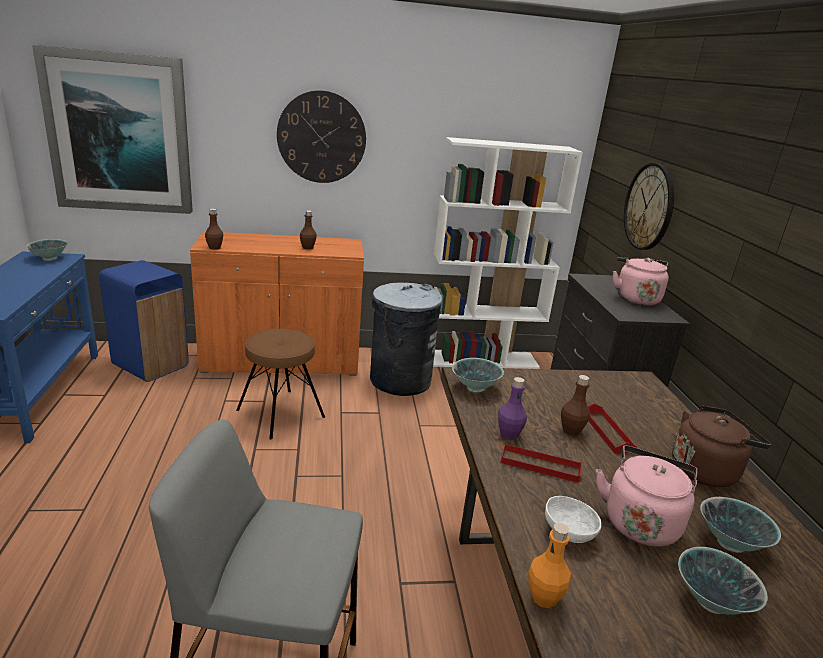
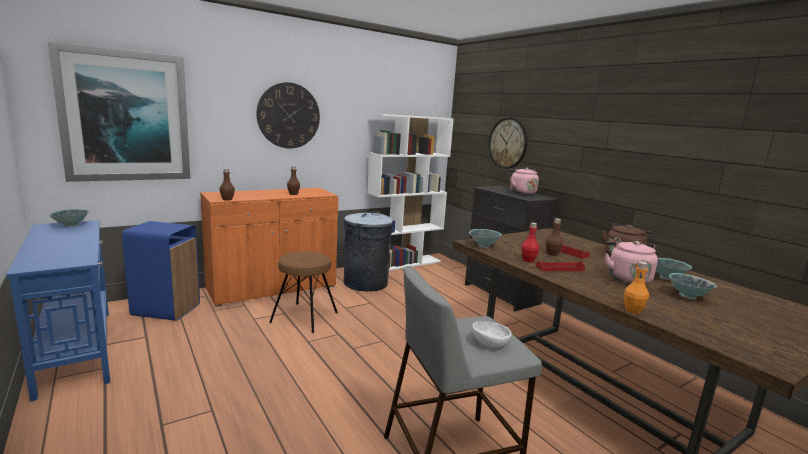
camera: 25 degrees left, 10 degrees down
purple bottle [498,377,527,440] -> red bottle [522,223,539,262]
white bowl [545,496,601,543] -> white bowl moved to [473,321,512,347]

